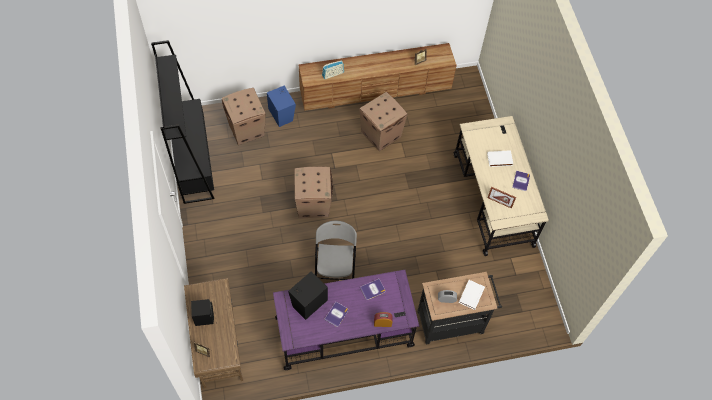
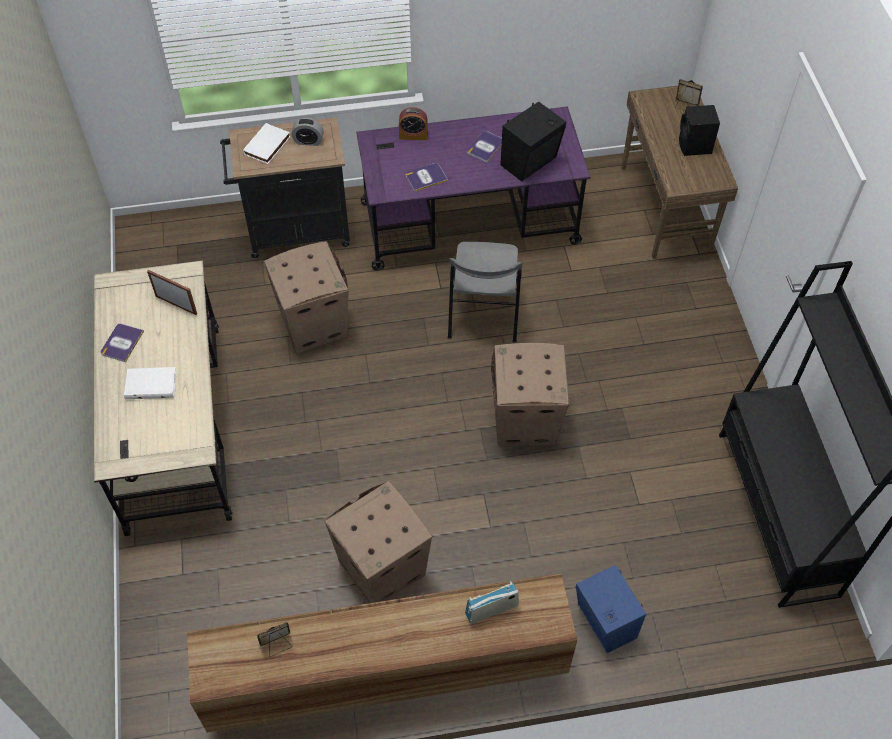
camera: 175 degrees left, 5 degrees down
cardboard box [222,88,266,145] -> cardboard box moved to [264,241,348,353]

